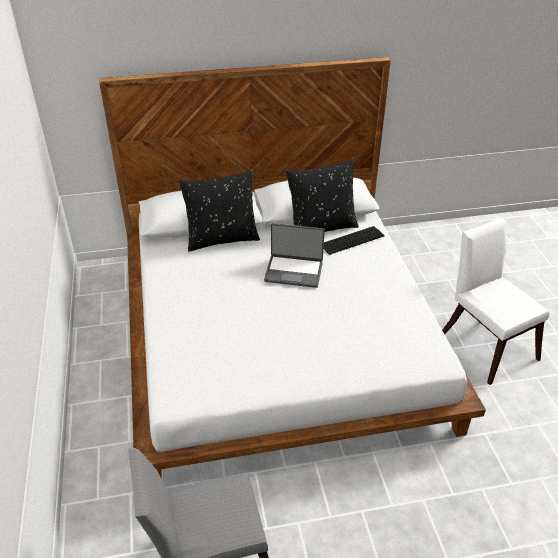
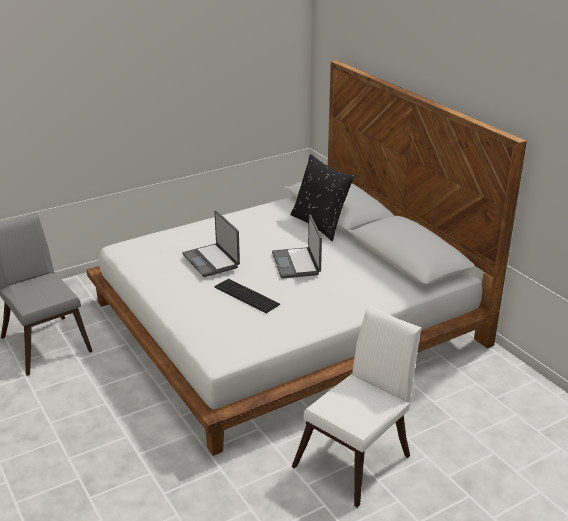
camera: 70 degrees right, 10 degrees down
black pillow [286,158,359,232] -> none
keyboard [324,226,385,255] -> keyboard moved to [214,279,280,313]
none -> laptop [182,211,240,277]

